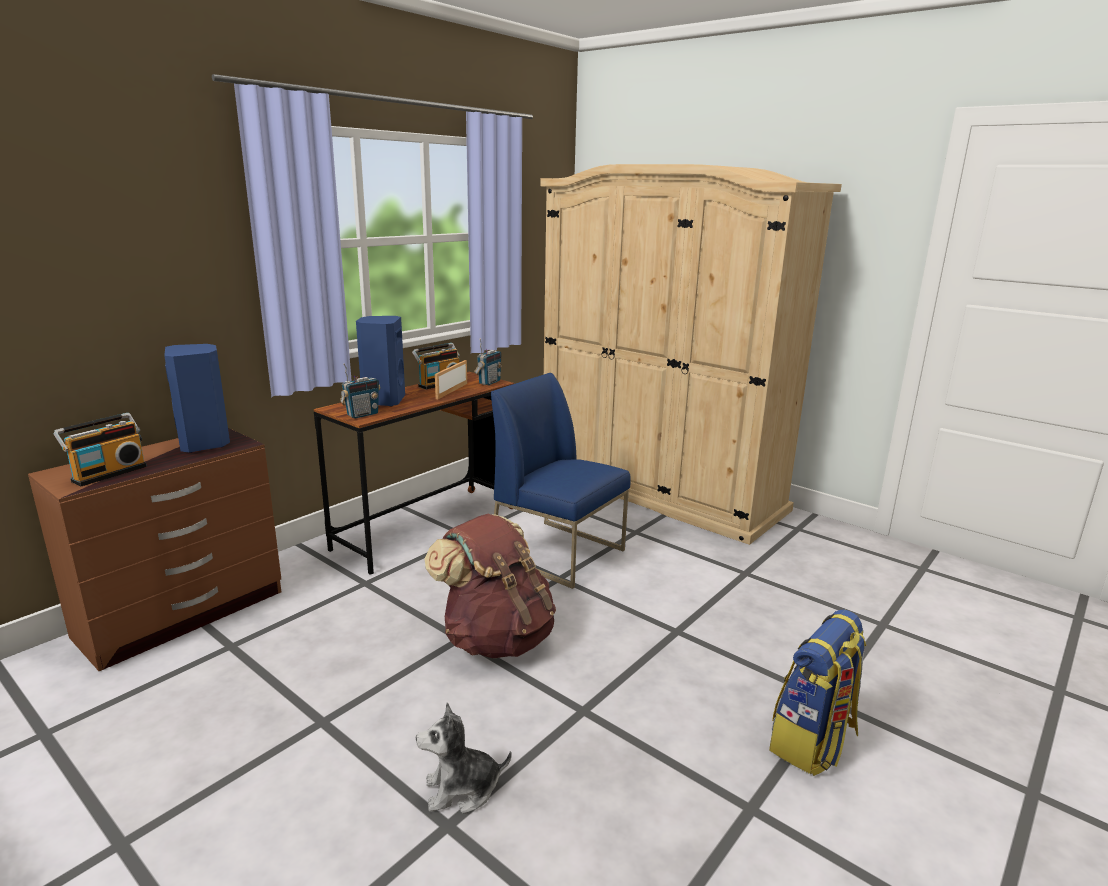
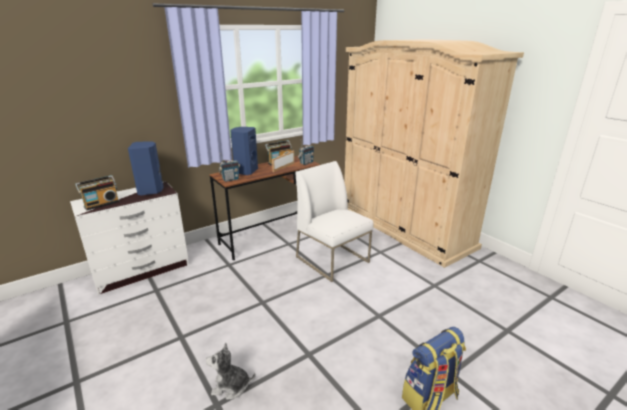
camera: 15 degrees right, 5 degrees up
brown dresser [28,428,281,671] -> white dresser [70,181,189,295]
brown backpack [425,514,556,658] -> none
blue chair [491,373,631,589] -> white chair [296,161,373,282]

